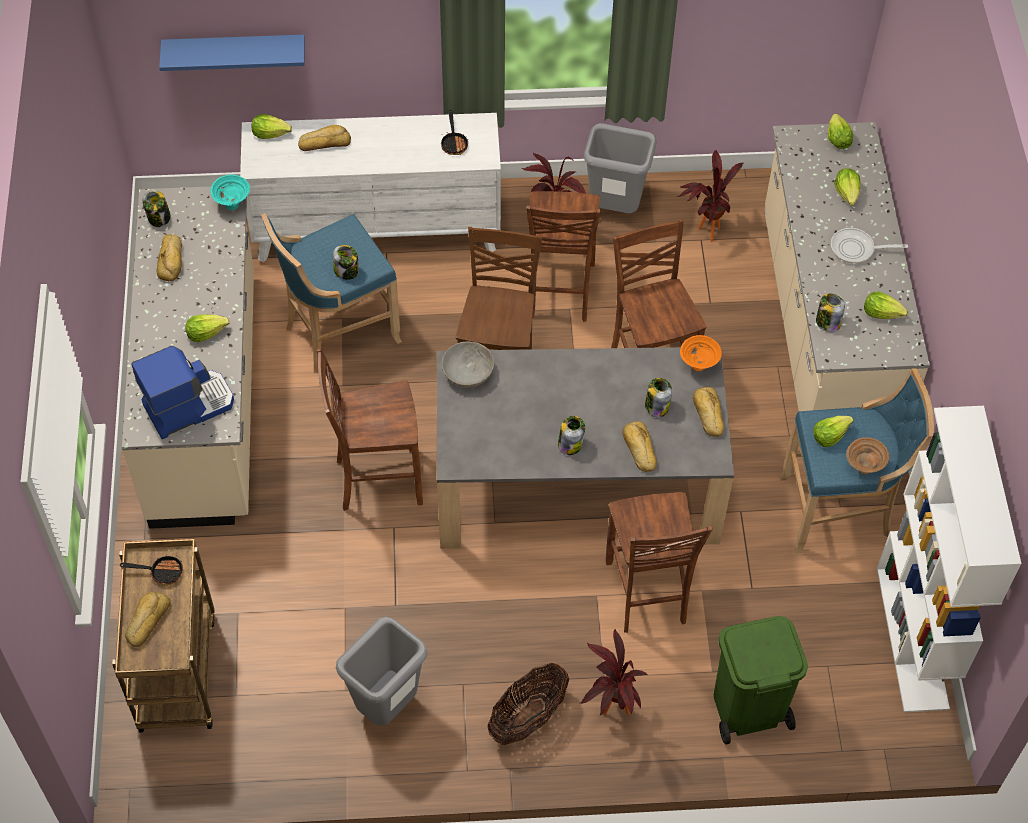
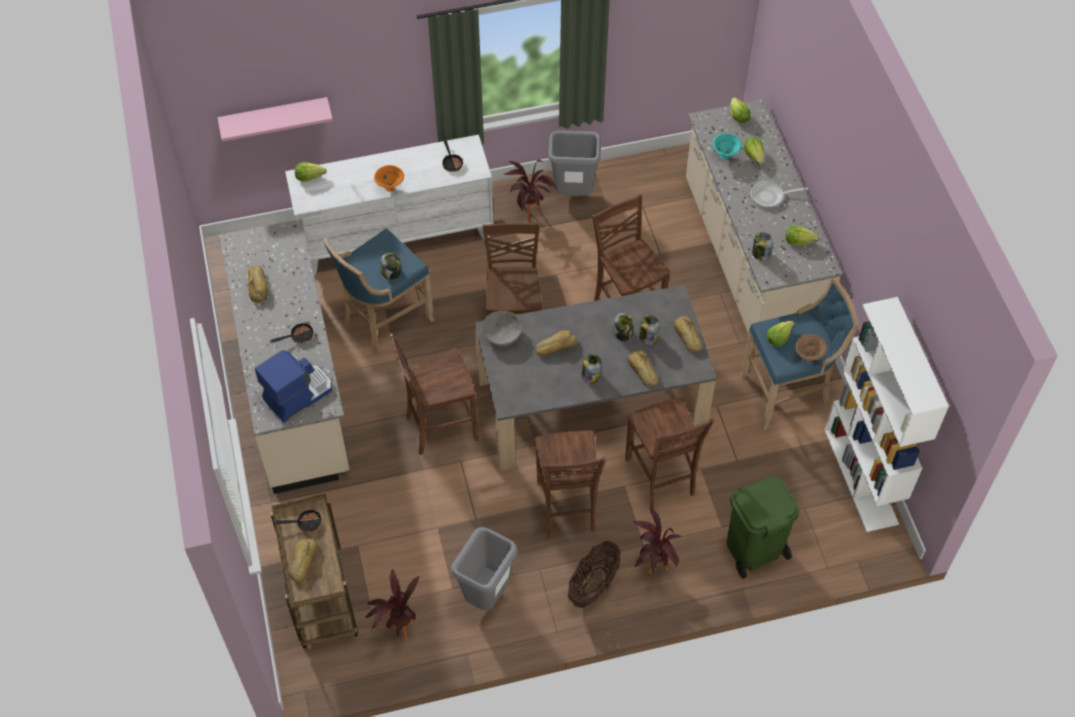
camera: 10 degrees left, 0 degrees up
jar [142,190,170,227] -> jar moved to [614,313,633,341]
blue shelf [159,35,305,71] -> pink shelf [217,97,333,142]
lettuce [185,314,230,342] -> frying pan [270,323,314,344]
turquoise bowl [210,175,250,210] -> turquoise bowl moved to [713,133,742,160]
bread [298,125,351,151] -> bread moved to [536,330,578,357]
brown chair [526,191,601,322] -> brown chair moved to [534,431,606,537]
potted plant [677,149,743,242] -> potted plant moved to [365,570,420,641]
orange bowl [680,335,722,371] -> orange bowl moved to [374,165,404,191]

